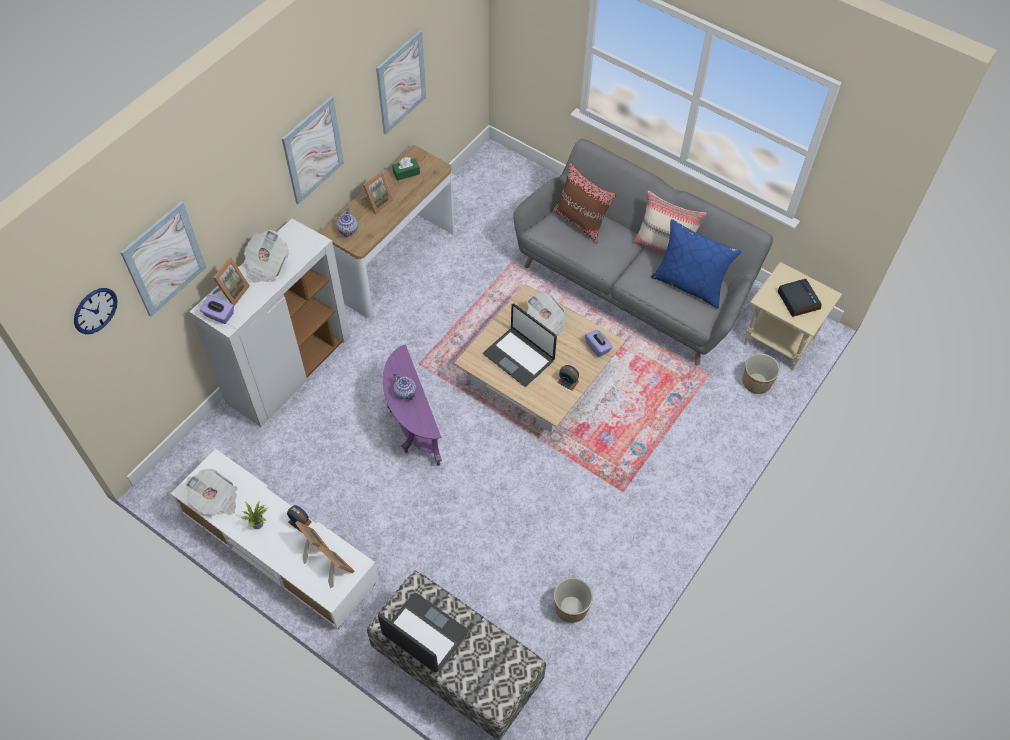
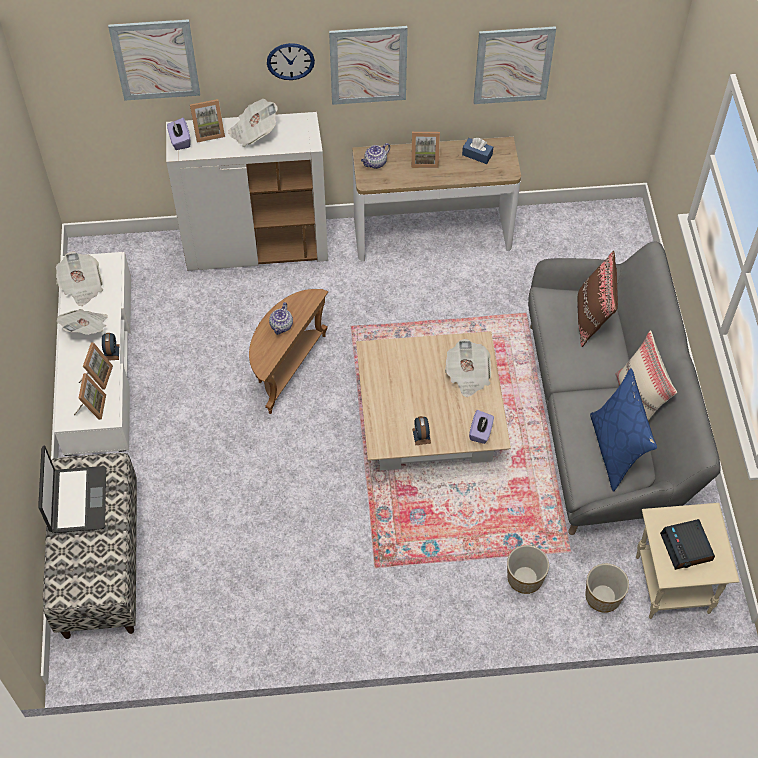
camera: 50 degrees right, 0 degrees up
wall clock [74,288,118,334] -> wall clock moved to [267,43,315,80]
potted plant [241,501,269,529] -> newspaper [57,309,108,335]
purple side table [383,344,442,466] -> brown side table [249,289,328,414]
green tissue box [392,157,420,181] -> blue tissue box [462,138,493,164]
laptop [483,303,557,387] -> none
planter [554,578,593,623] -> planter moved to [507,545,549,594]
alarm clock [778,279,822,317] -> alarm clock turned 135 degrees clockwise [660,519,715,570]

